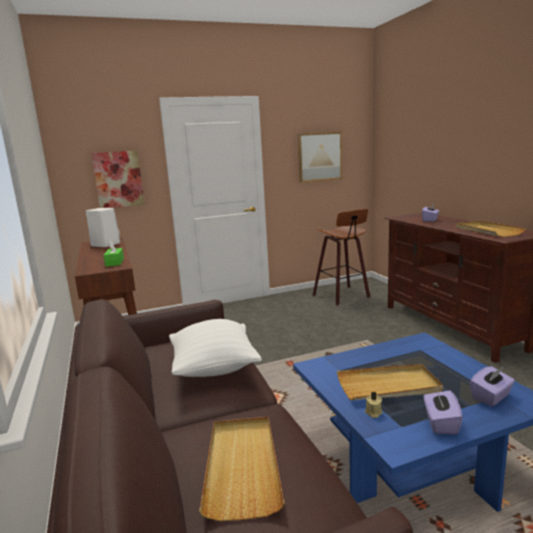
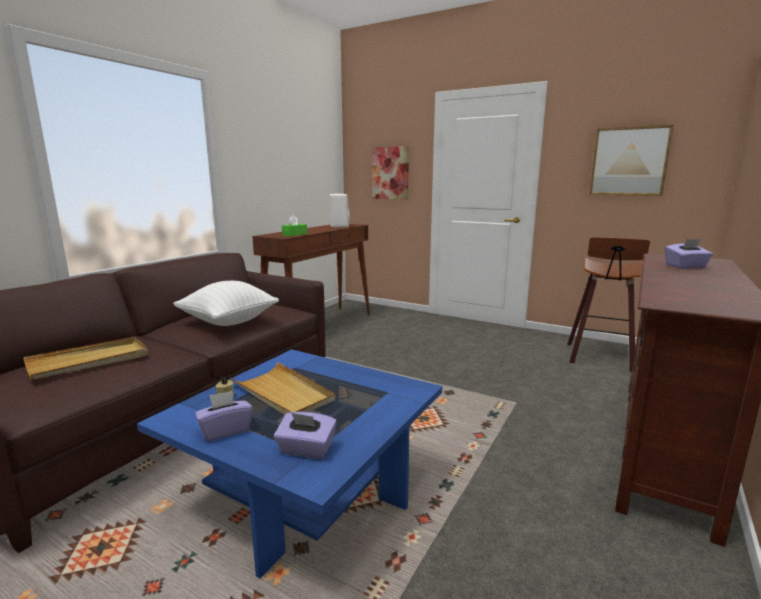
camera: 50 degrees right, 0 degrees up
beige tray [456,221,526,237] -> none

